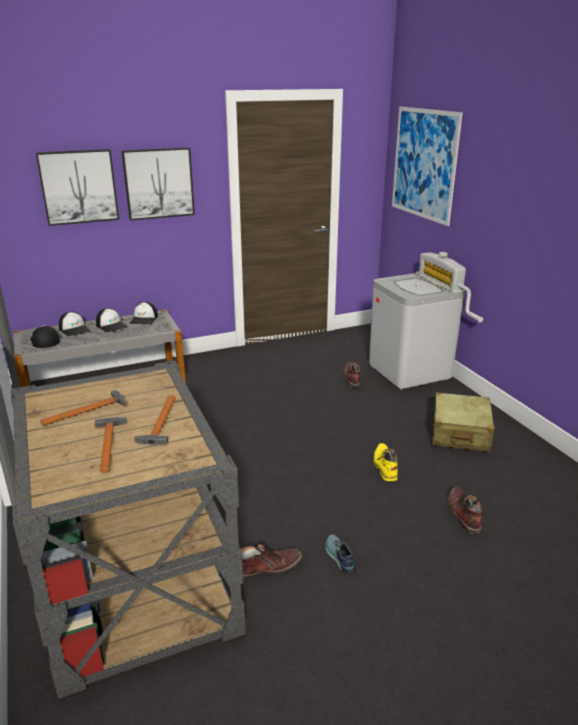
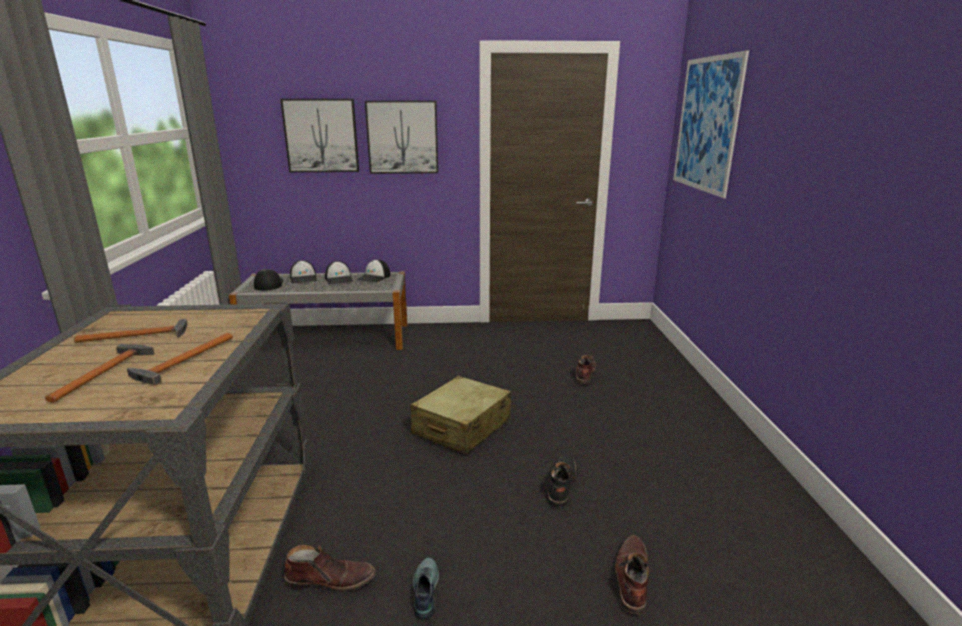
camera: 20 degrees right, 5 degrees down
grey washing machine [369,252,483,390] -> none
yellow boot [373,443,398,482] -> black boot [548,454,576,508]
beige suitcase [432,392,495,452] -> beige suitcase moved to [410,376,511,454]

